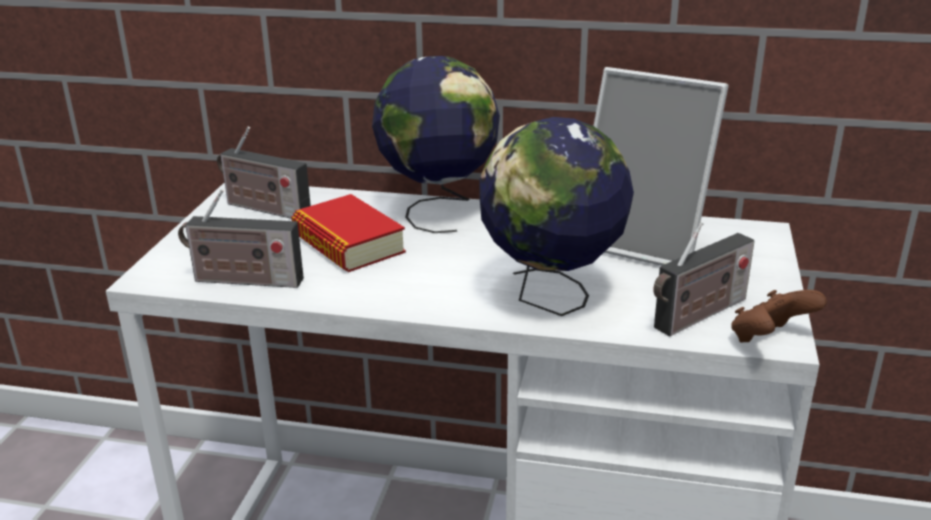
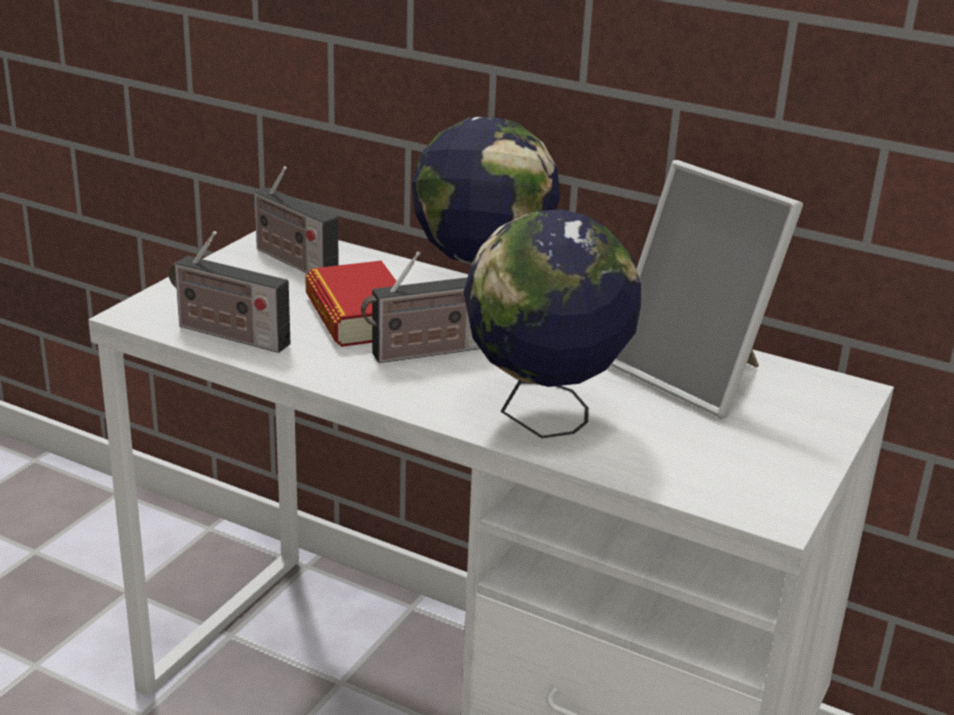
camera: 15 degrees right, 0 degrees up
radio [653,222,754,336] -> radio moved to [361,251,480,363]
brown game controller [732,290,827,342] -> none

